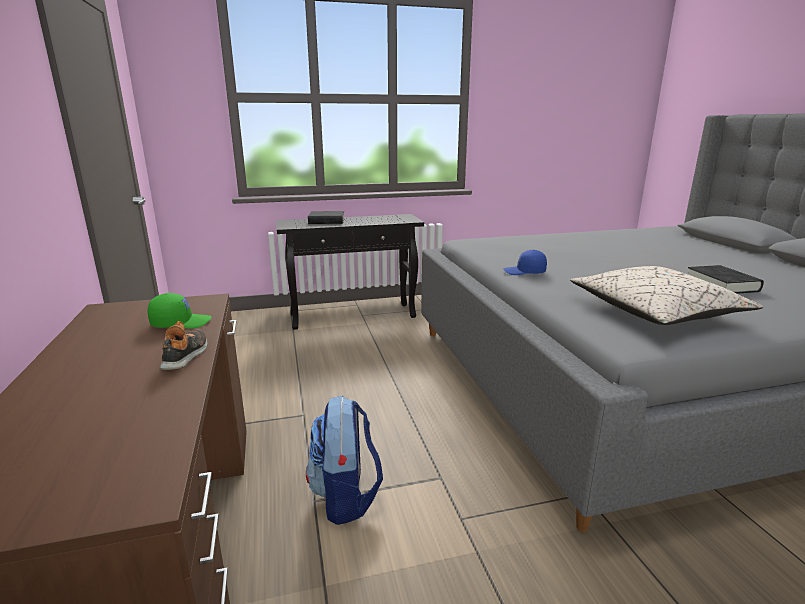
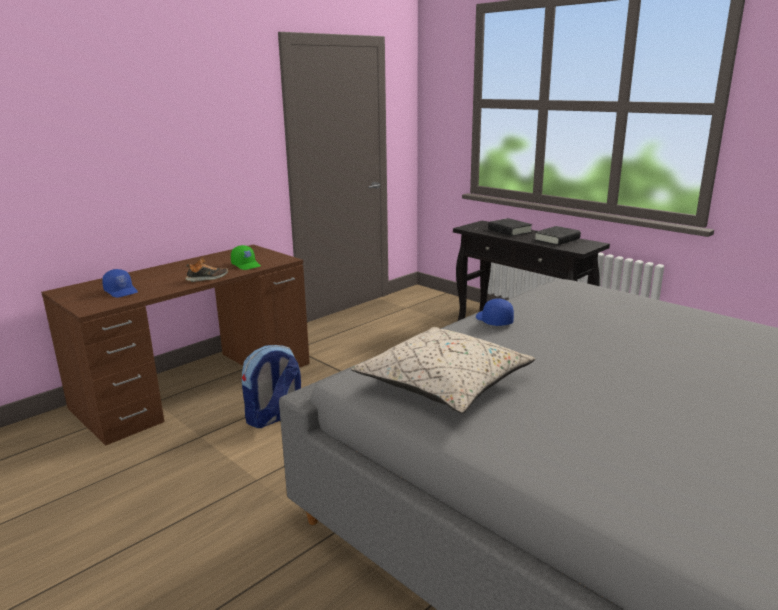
camera: 60 degrees right, 0 degrees up
black book [688,265,764,294] -> black book moved to [535,226,581,245]
none -> blue cap [102,269,138,298]

